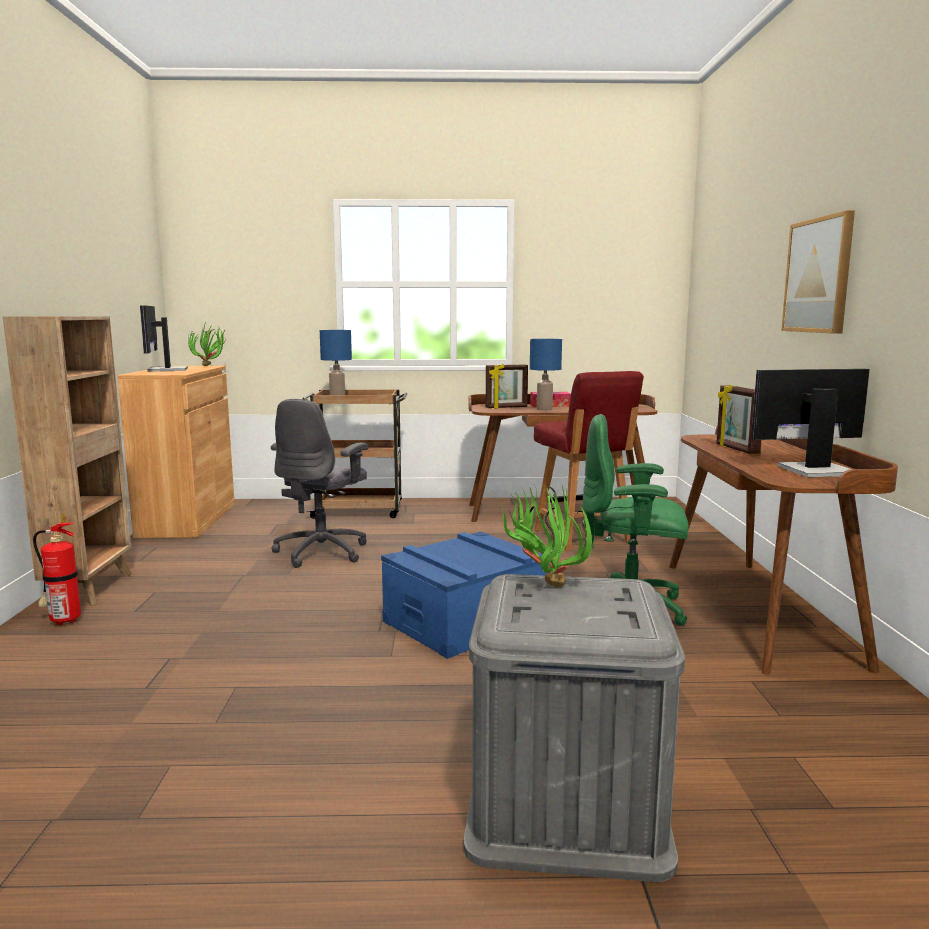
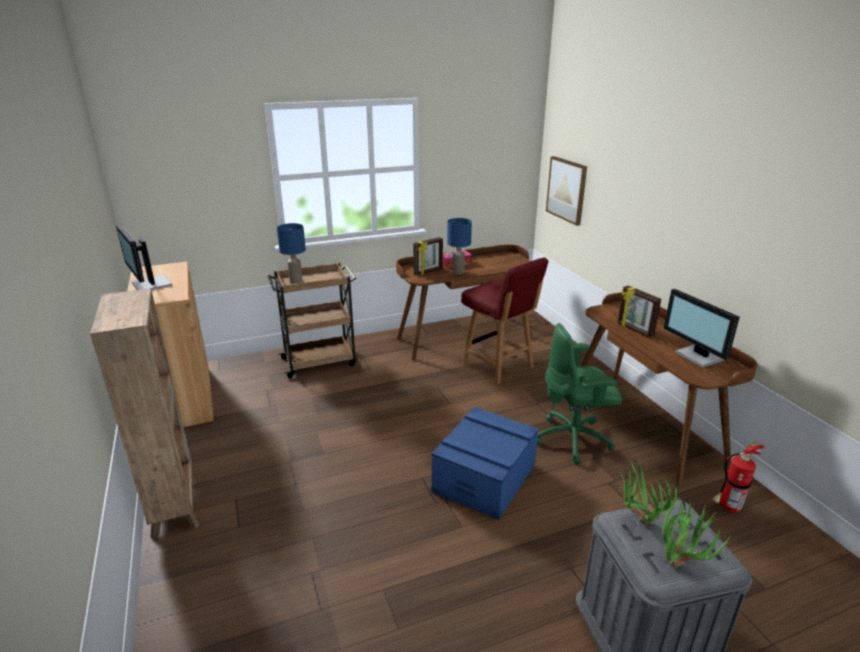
camera: 20 degrees left, 15 degrees up
fire extinguisher [33,514,81,625] -> fire extinguisher moved to [712,441,764,513]
potted plant [188,325,226,366] -> potted plant moved to [662,497,731,568]
grey office chair [271,399,369,568] -> none
monitor [751,369,870,477] -> monitor turned 90 degrees counterclockwise [663,289,740,367]
picture [781,210,855,334] -> picture moved to [546,156,587,226]

